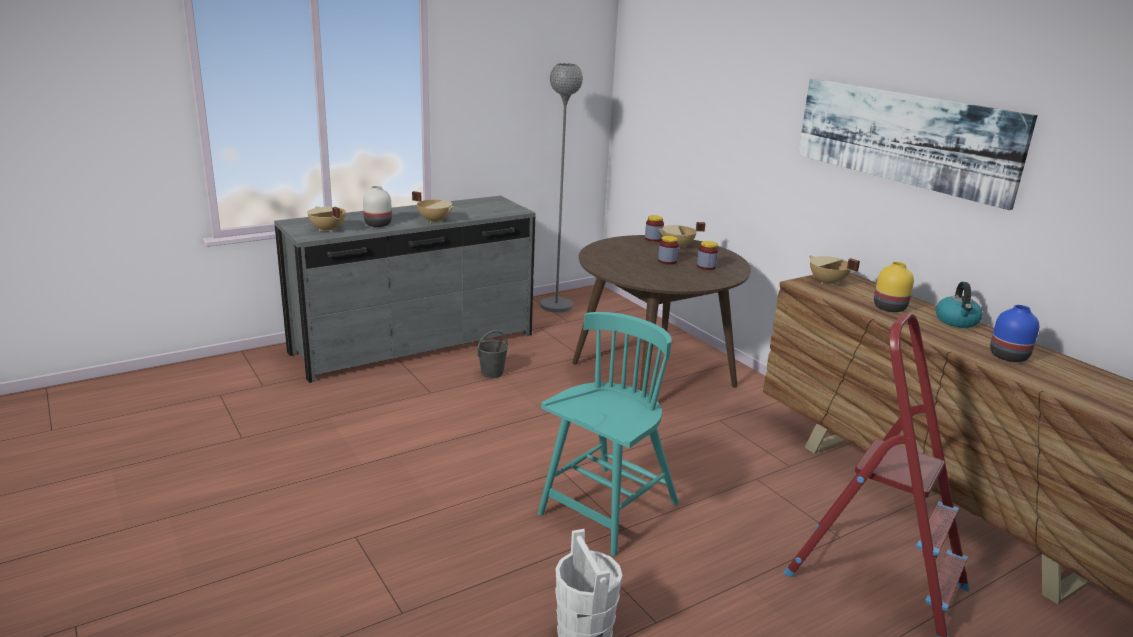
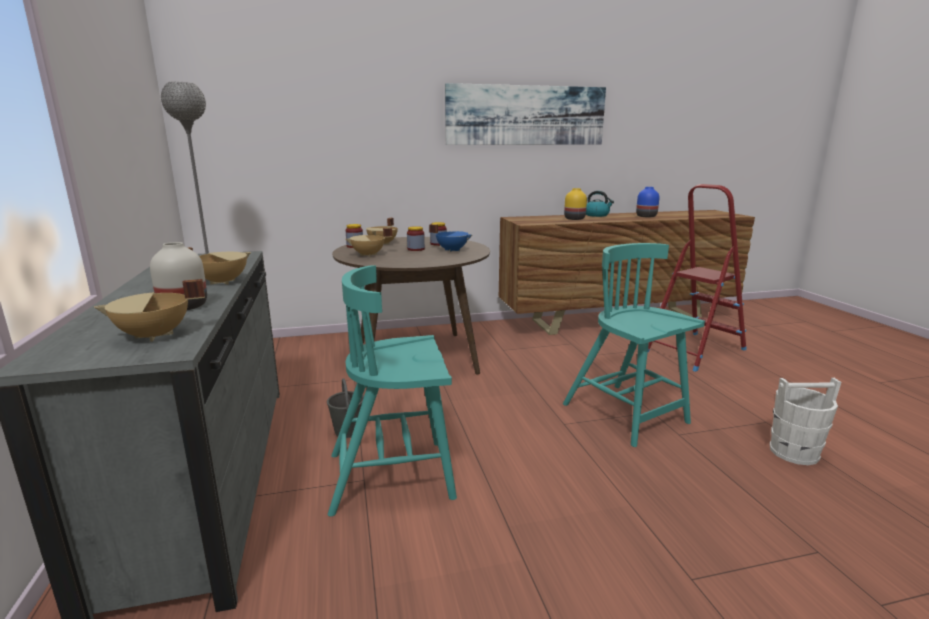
camera: 70 degrees left, 5 degrees down
beige cooking pot [809,256,860,285] -> beige cooking pot moved to [345,228,392,257]
none -> turquoise chair [328,265,457,516]
none -> blue cooking pot [429,224,472,252]

